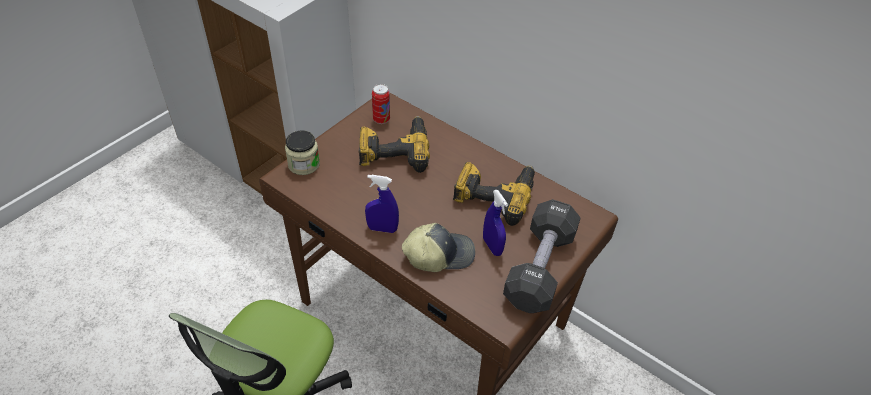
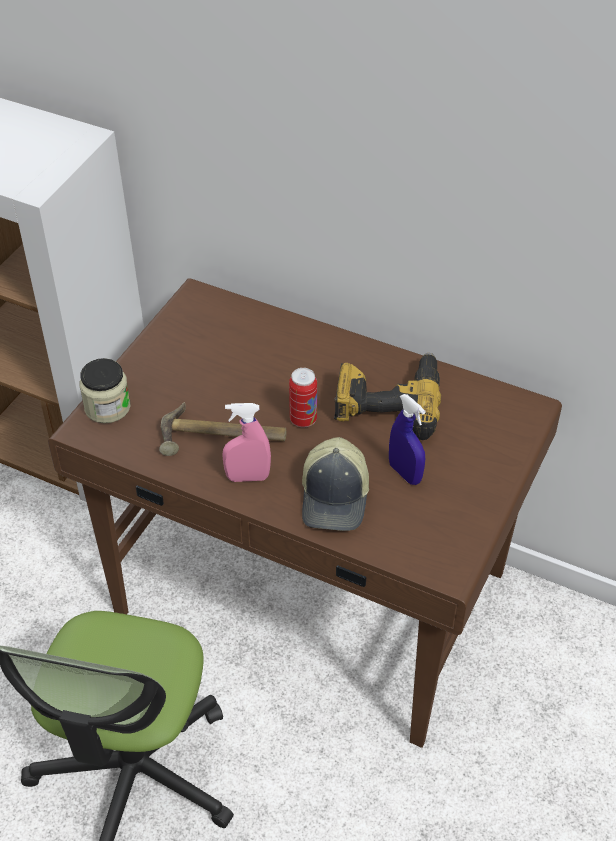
camera: 10 degrees left, 0 degrees up
power drill [358,116,430,173] -> none
blue spray bottle [365,175,399,233] -> pink spray bottle [222,403,271,482]
can [372,84,390,124] -> can moved to [289,368,317,427]
cap [402,223,475,272] -> cap turned 120 degrees clockwise [302,437,369,531]
black dumbbell [503,199,581,313] -> none
none -> hammer [159,402,287,456]

